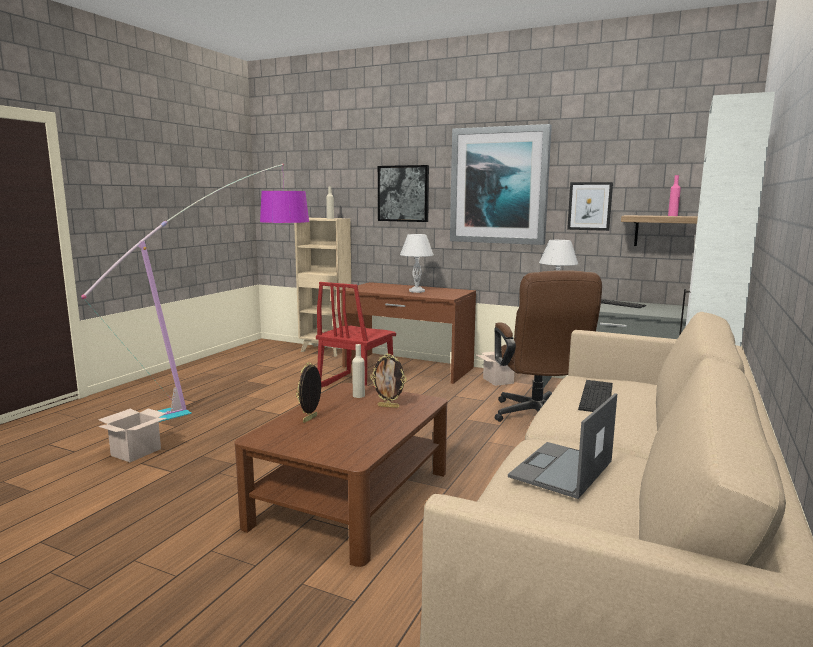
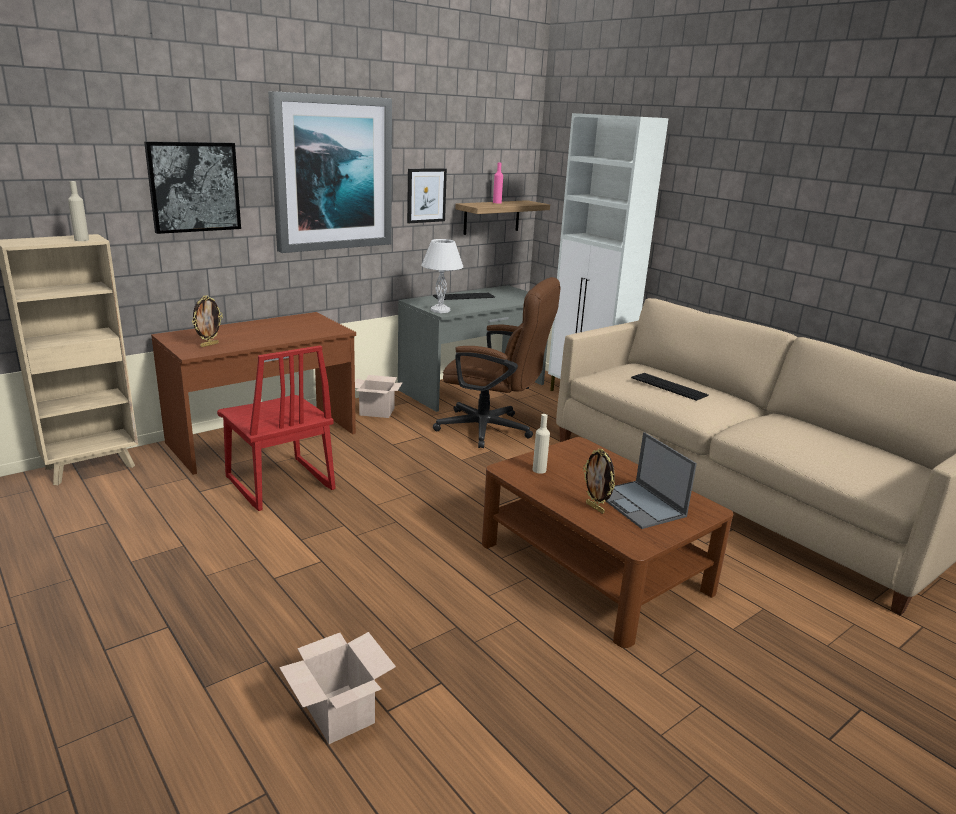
camera: 65 degrees left, 10 degrees up
floor lamp [81,164,309,422] -> none
picture frame [371,353,407,408] -> picture frame moved to [192,295,223,347]
white table lamp [400,234,434,293] -> none
laptop [508,393,617,499] -> laptop moved to [606,432,697,529]

